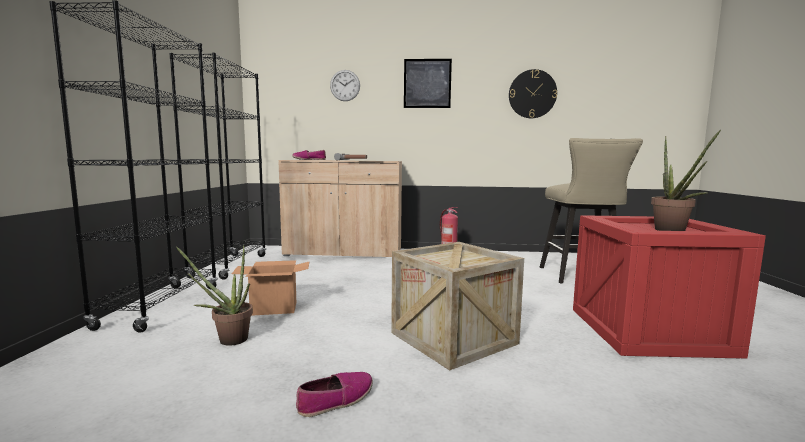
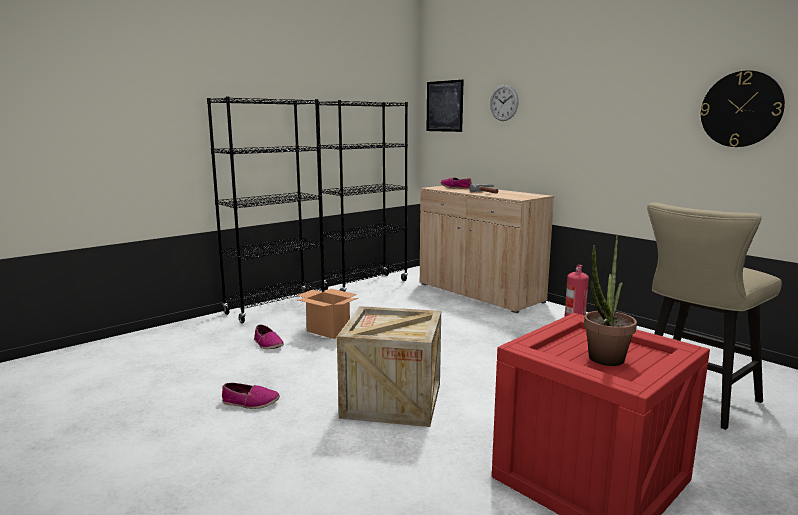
camera: 45 degrees right, 5 degrees up
potted plant [176,245,253,346] -> shoe [254,325,284,349]
picture [404,59,452,108] -> picture moved to [427,80,464,132]

